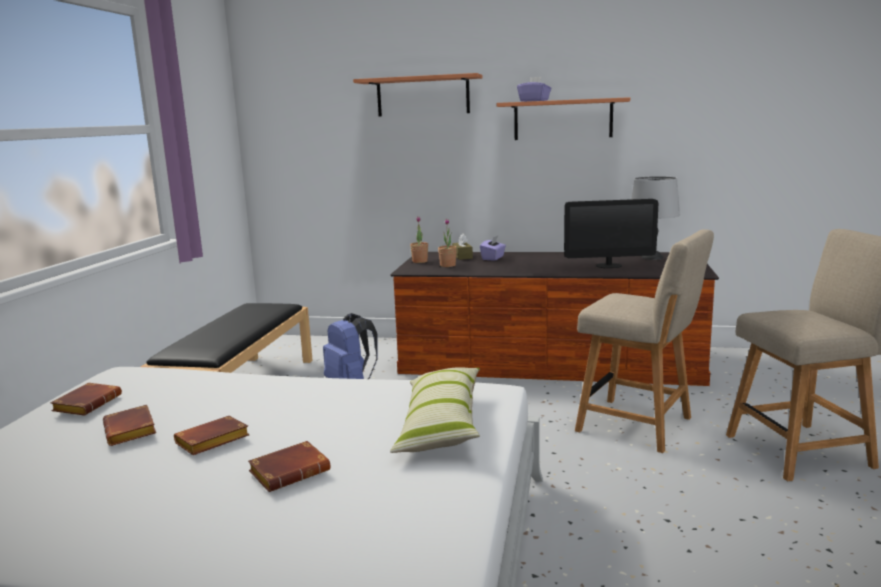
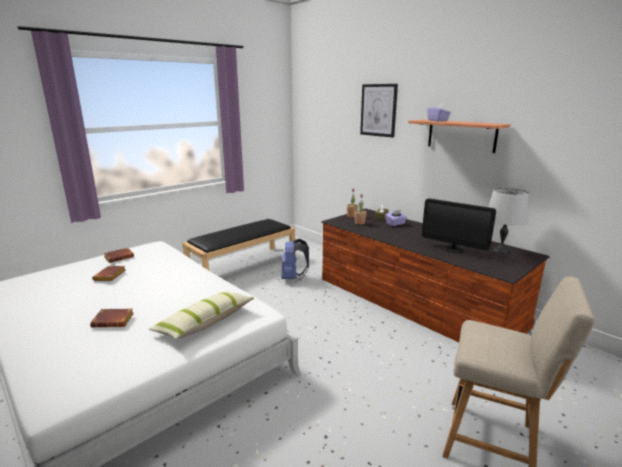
camera: 35 degrees right, 5 degrees up
brown book [174,416,250,455] -> none
shelf [353,73,483,117] -> picture [360,84,398,138]
beige chair [575,229,714,453] -> none

